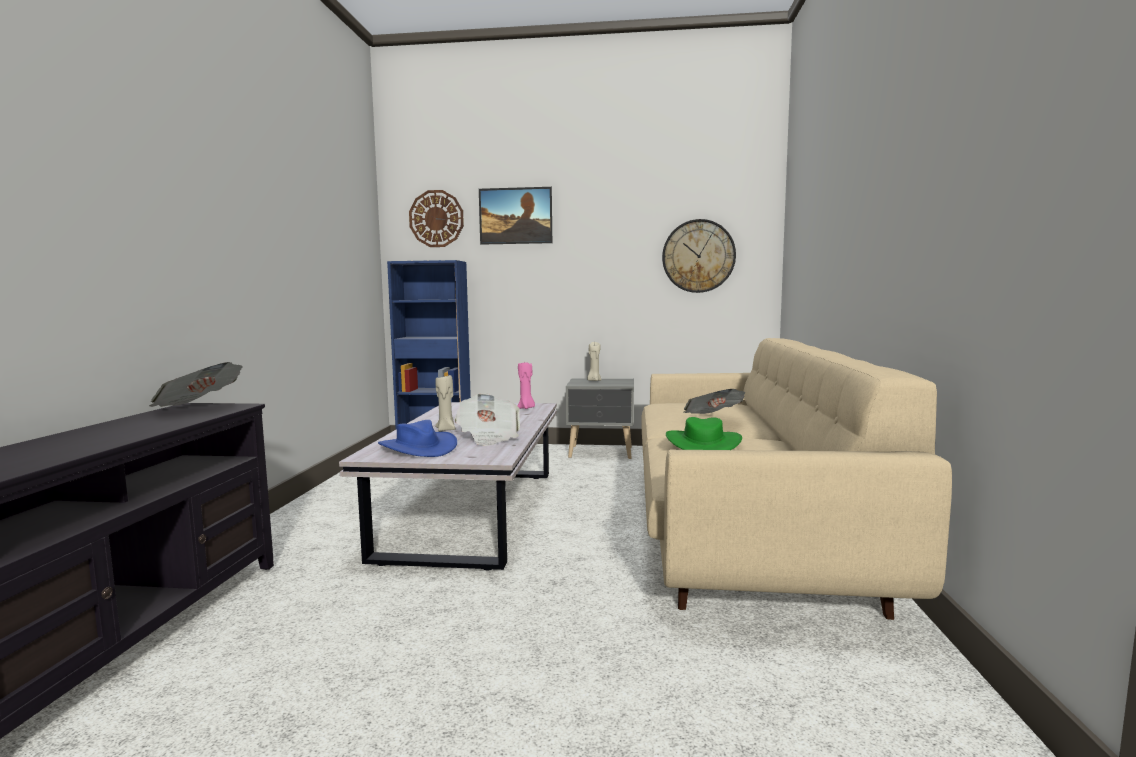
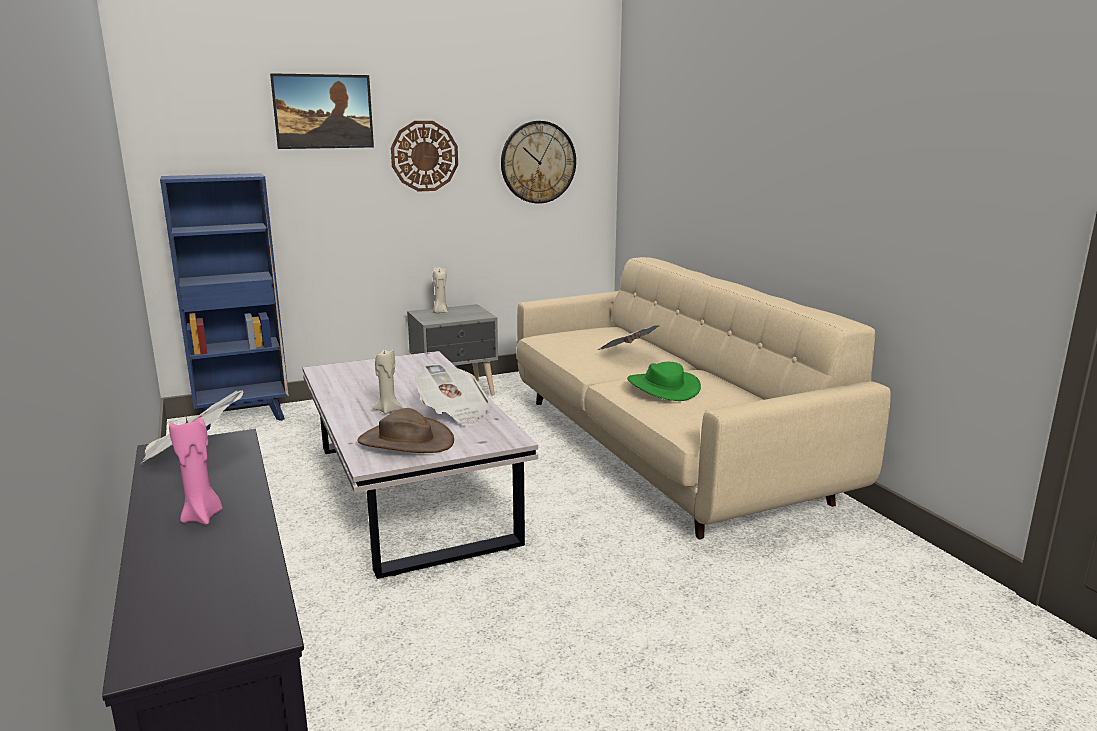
camera: 30 degrees left, 10 degrees up
blue hat [378,420,457,457] -> brown hat [357,408,454,453]
wall clock [409,190,464,247] -> wall clock moved to [391,121,458,192]
pink candle [518,362,535,409] -> pink candle moved to [169,417,223,525]

